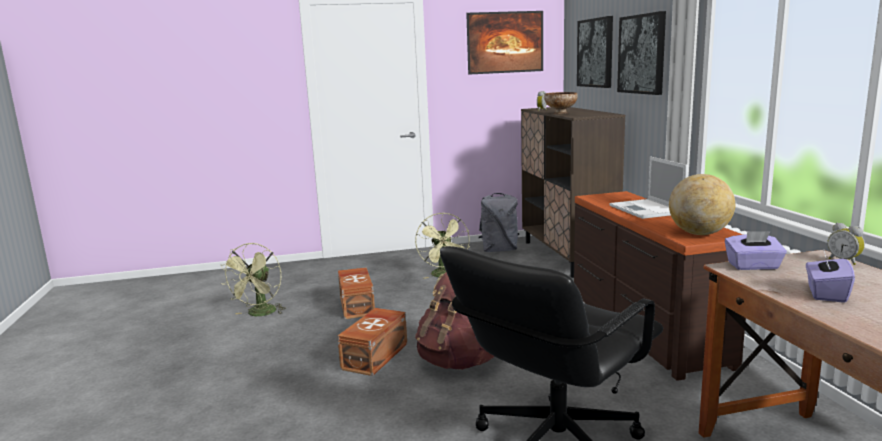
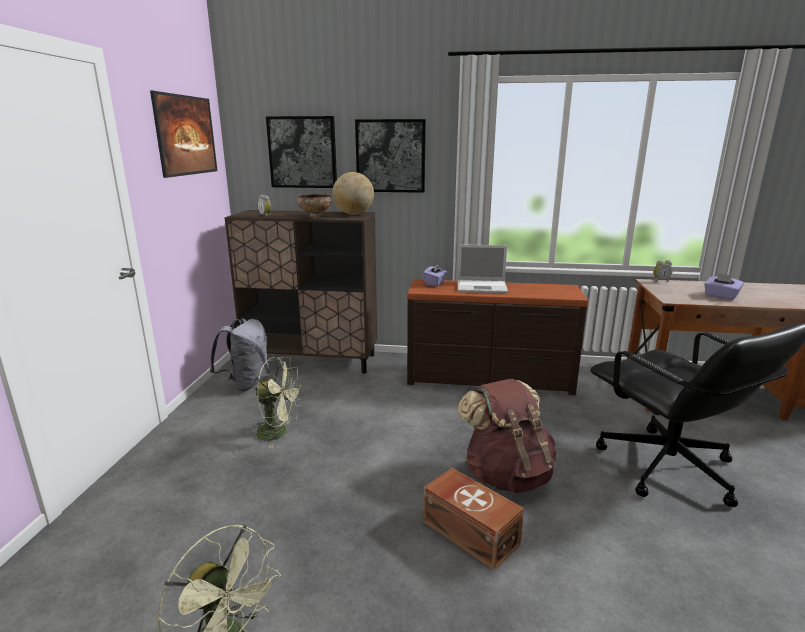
camera: 70 degrees left, 5 degrees up
brown storage box [338,267,375,319] -> none
globe [669,174,735,235] -> globe moved to [332,172,374,215]
purple tissue box [725,231,787,270] -> purple tissue box moved to [423,263,447,286]

